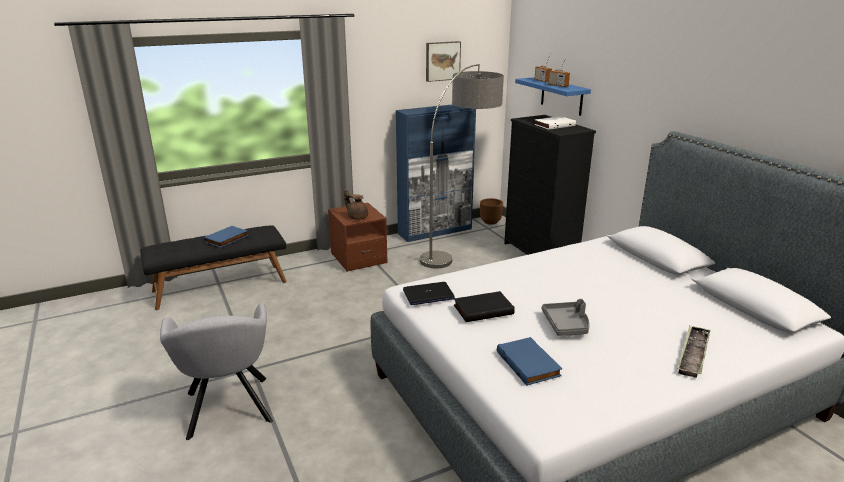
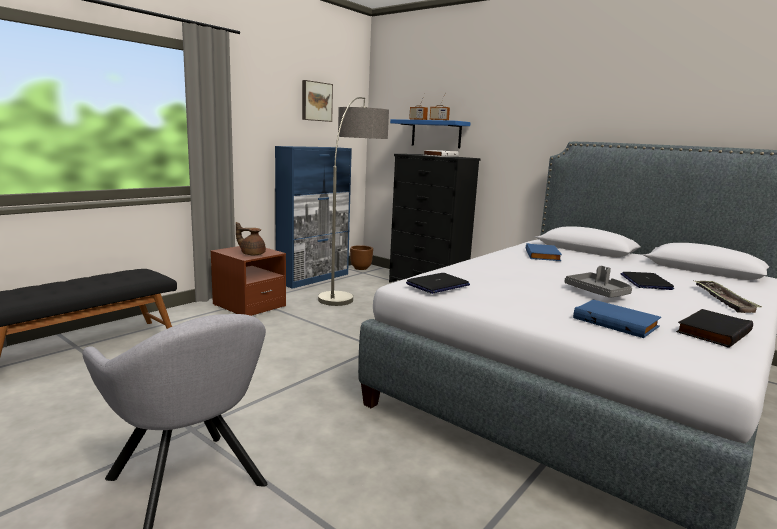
camera: 25 degrees left, 10 degrees down
blue book [204,226,249,248] -> blue book moved to [526,243,562,261]
black book [454,291,515,322] -> black book moved to [676,309,753,348]
none -> laptop [620,272,674,290]

